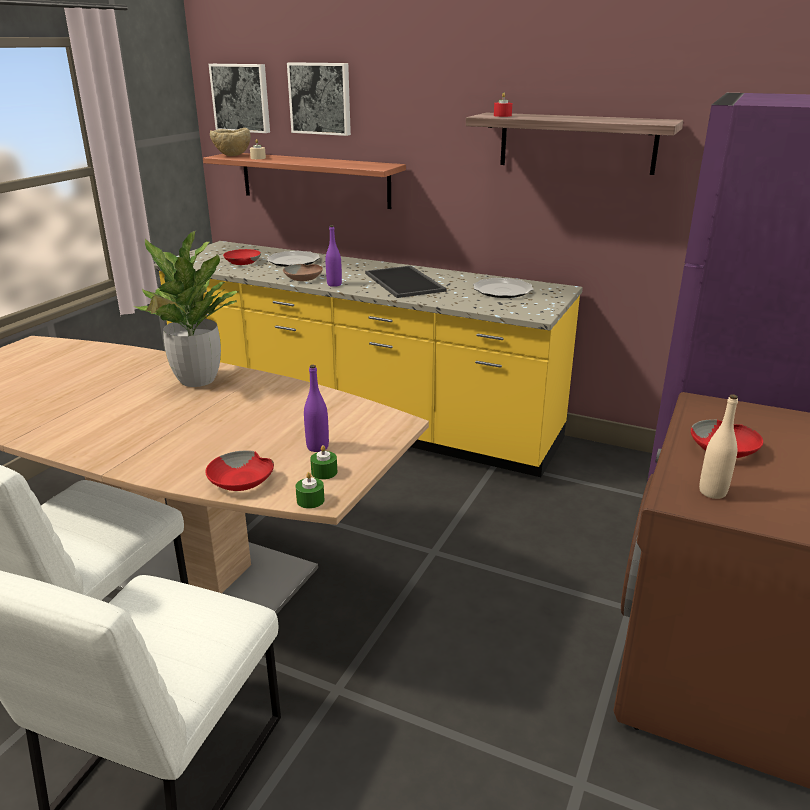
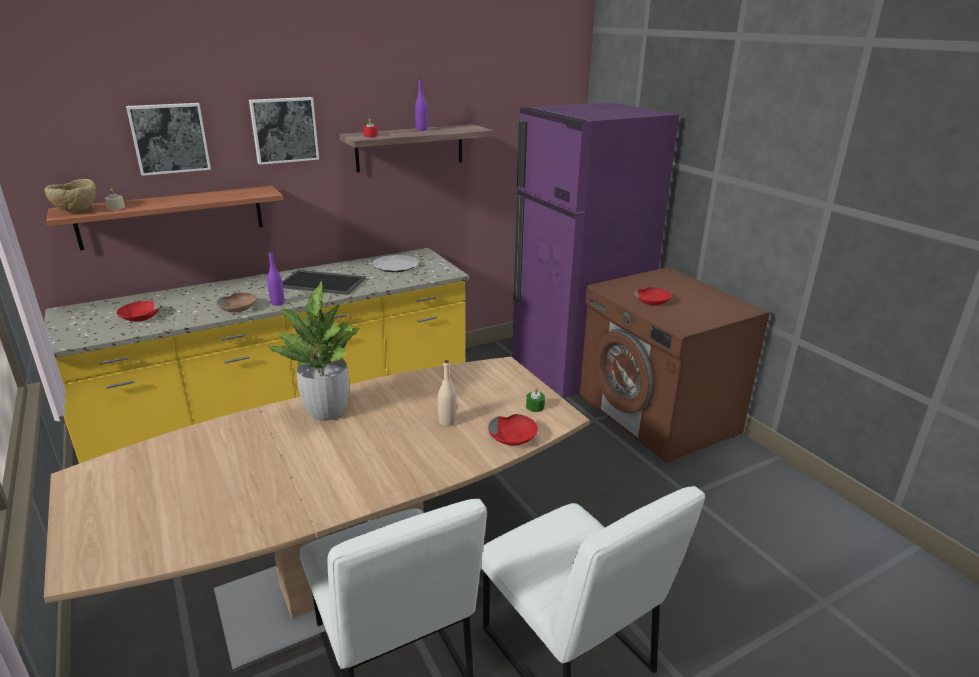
camera: 55 degrees left, 0 degrees up
picture [209,64,270,133] -> picture moved to [249,97,319,165]
plate [267,251,320,267] -> none
green candle [295,472,324,509] -> none
purple bottle [304,365,329,452] -> purple bottle moved to [415,79,428,131]
beige bottle [699,394,738,499] -> beige bottle moved to [438,360,457,426]

